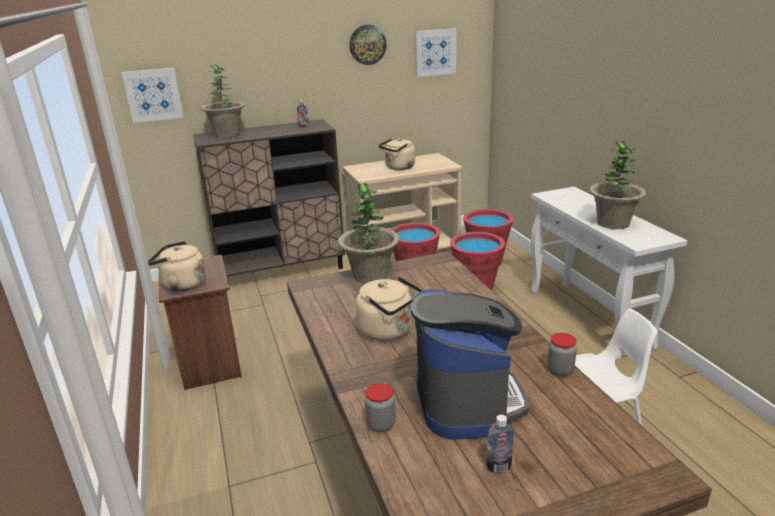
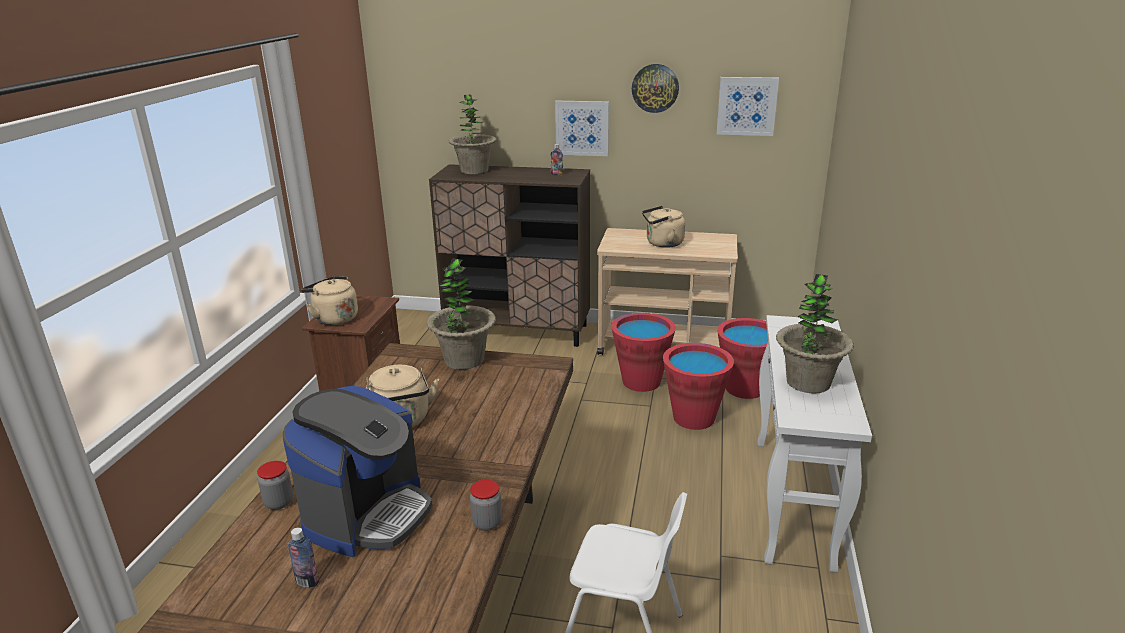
camera: 30 degrees right, 0 degrees up
picture [122,68,184,123] -> picture moved to [555,101,609,156]

